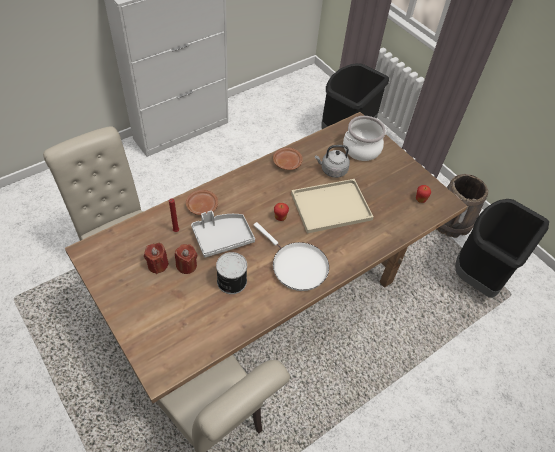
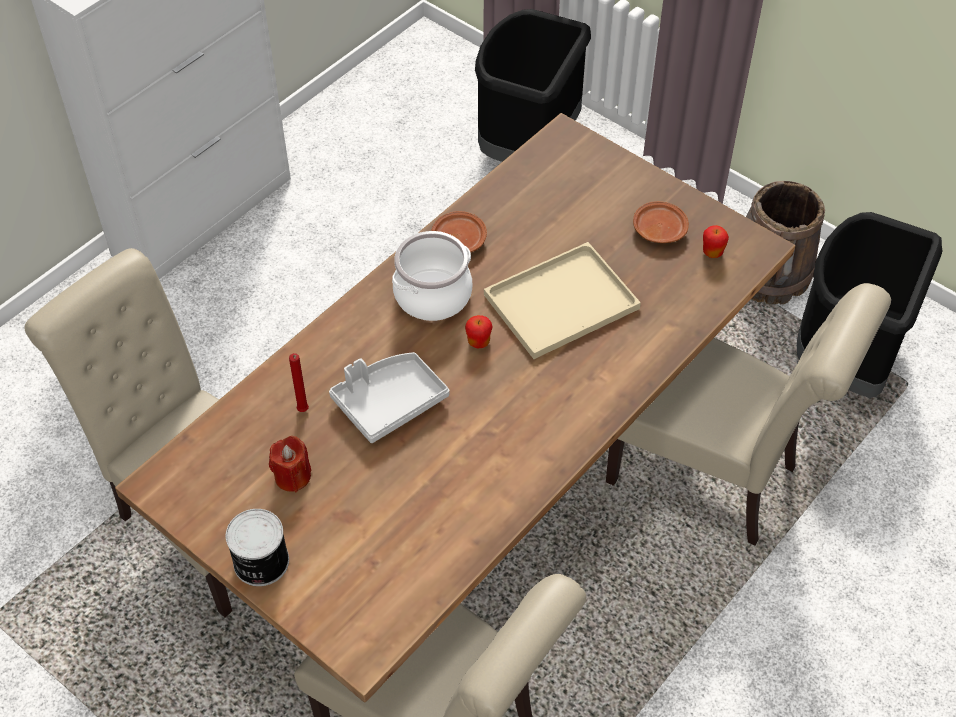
camera: 10 degrees left, 0 degrees up
red candle [175,244,198,274] -> none
brown plate [186,190,218,215] -> brown plate moved to [633,201,689,243]
can [216,252,247,294] -> can moved to [226,509,289,586]
white frying pan [254,222,329,291] -> none
grey kettle [315,145,350,178] -> none
cooking pot [343,116,386,161] -> cooking pot moved to [392,231,472,321]
none -> beige chair [606,283,891,545]

